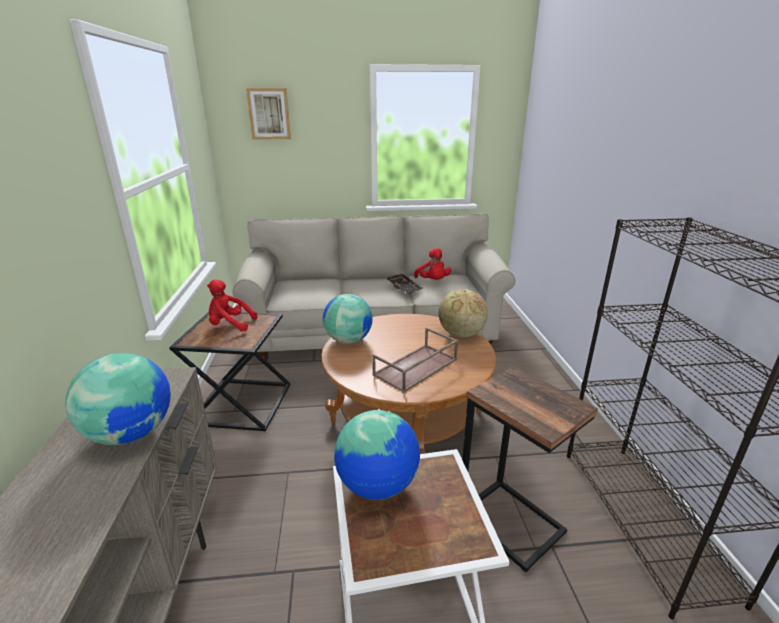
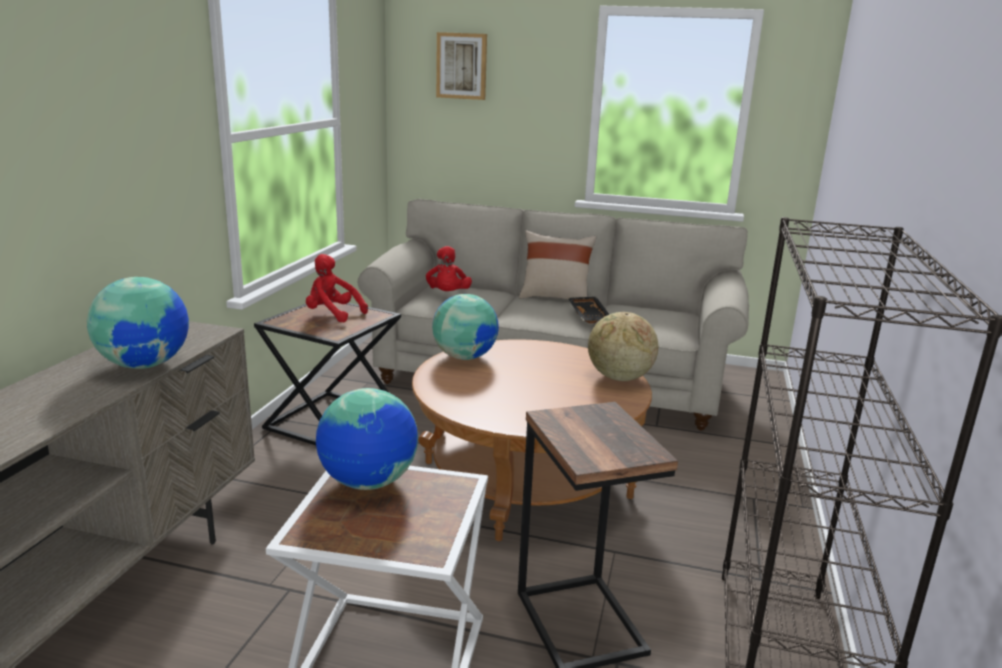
camera: 20 degrees right, 5 degrees down
brown tray [372,327,458,393] -> none
red plush toy [414,248,451,280] -> red plush toy moved to [426,246,472,291]
none -> beige pillow [519,230,596,300]

